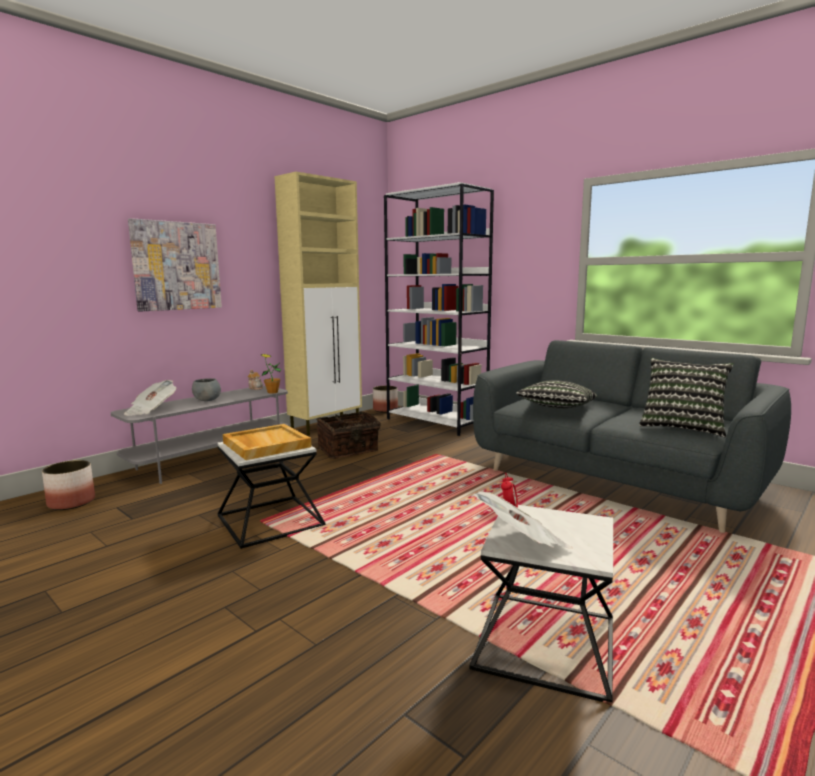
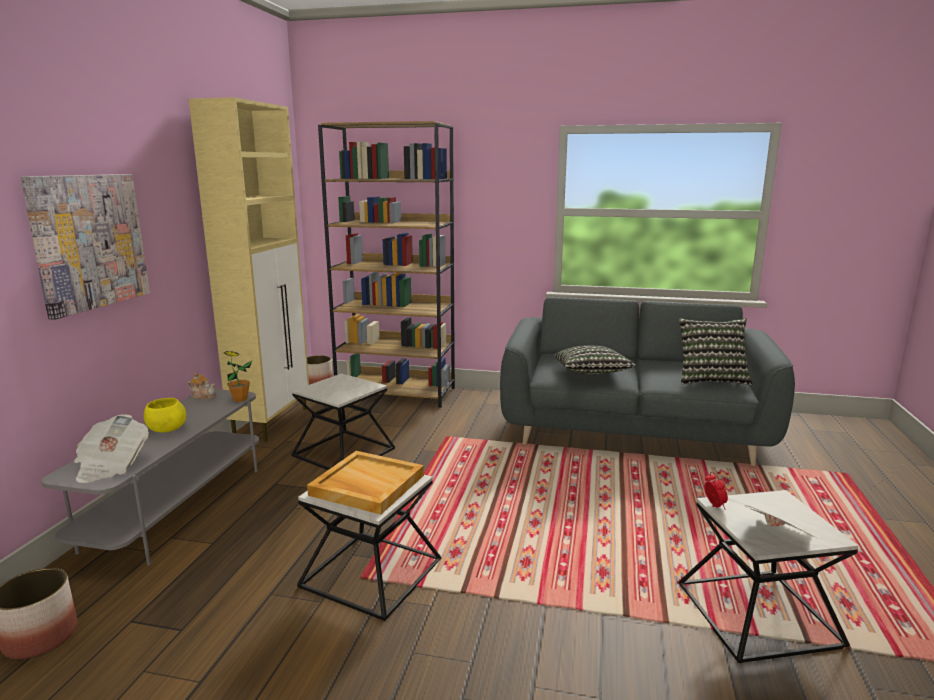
camera: 30 degrees left, 5 degrees up
grey bowl [192,378,221,401] -> yellow bowl [144,398,186,433]
basket [316,411,381,459] -> side table [292,373,395,470]
white bookcase [384,182,494,436] -> brown bookcase [318,121,455,408]

